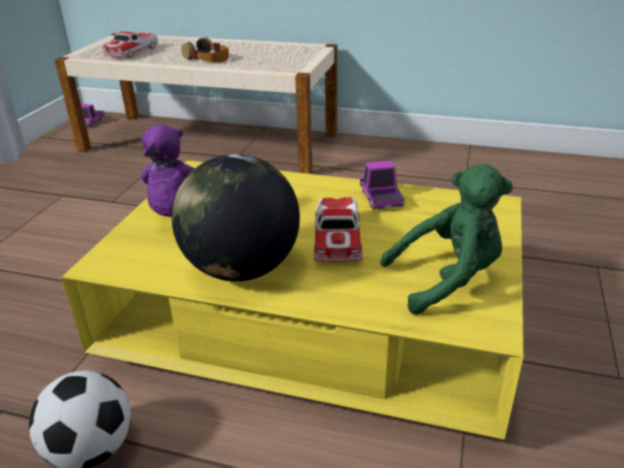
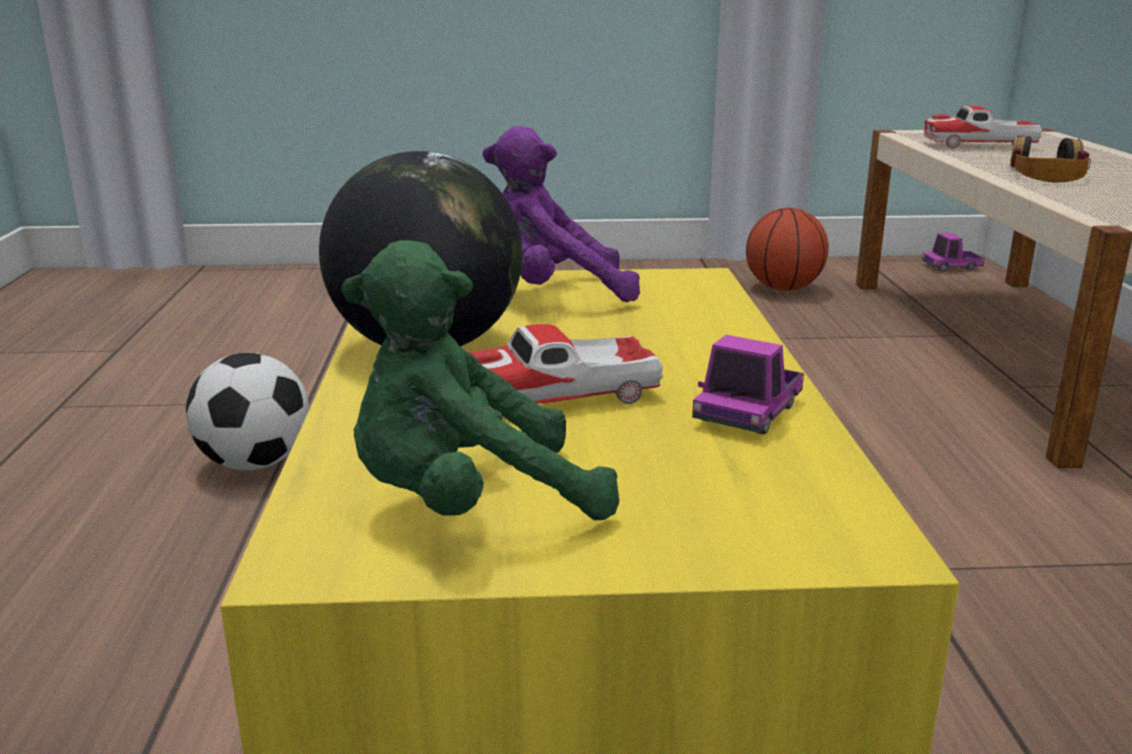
camera: 70 degrees right, 10 degrees down
toy truck [360,160,404,210] -> toy truck turned 150 degrees clockwise [692,335,804,435]
green plush toy [380,164,513,315] -> green plush toy turned 105 degrees clockwise [341,240,619,520]
none -> basketball [746,208,829,291]

